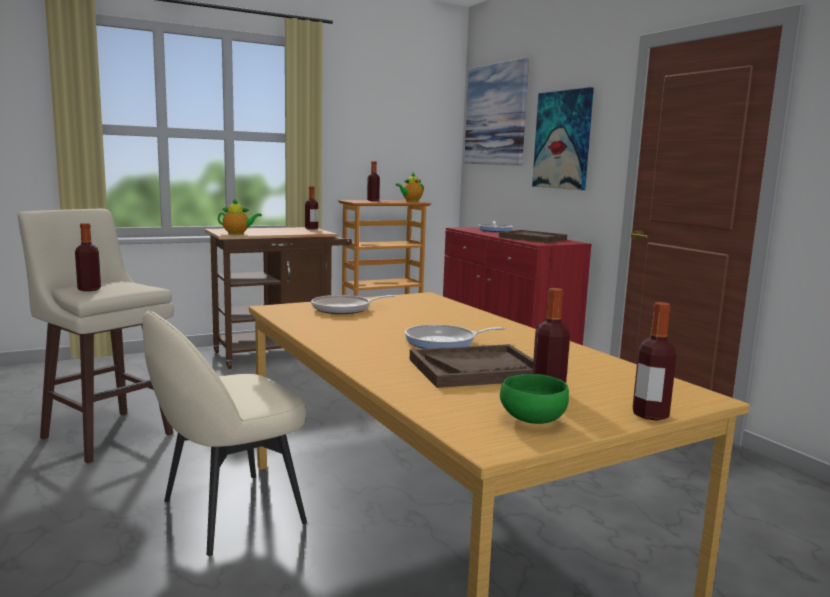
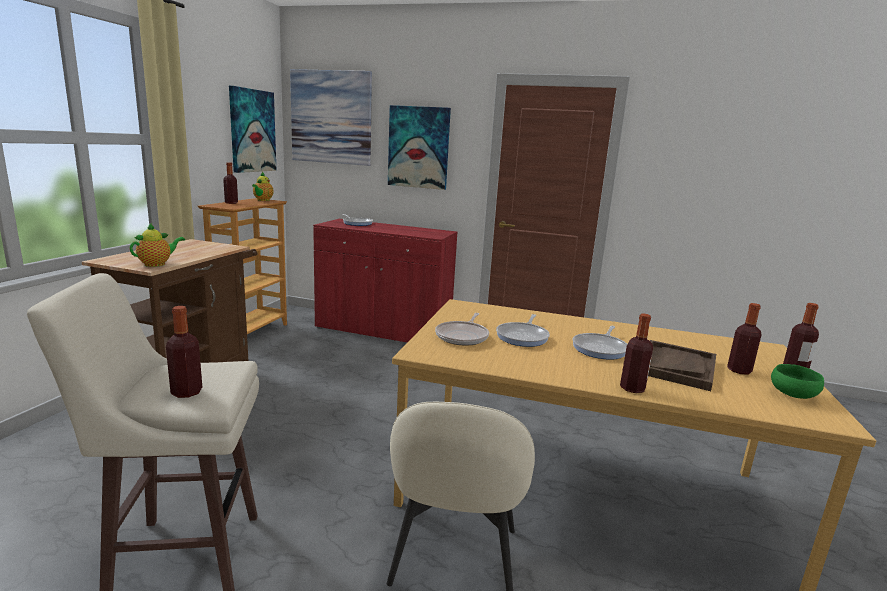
camera: 45 degrees left, 5 degrees up
bottle [305,186,318,229] -> bottle moved to [620,314,653,393]
brown tray [499,230,567,243] -> none
none -> picture [229,86,276,173]
none -> frying pan [496,314,550,347]

